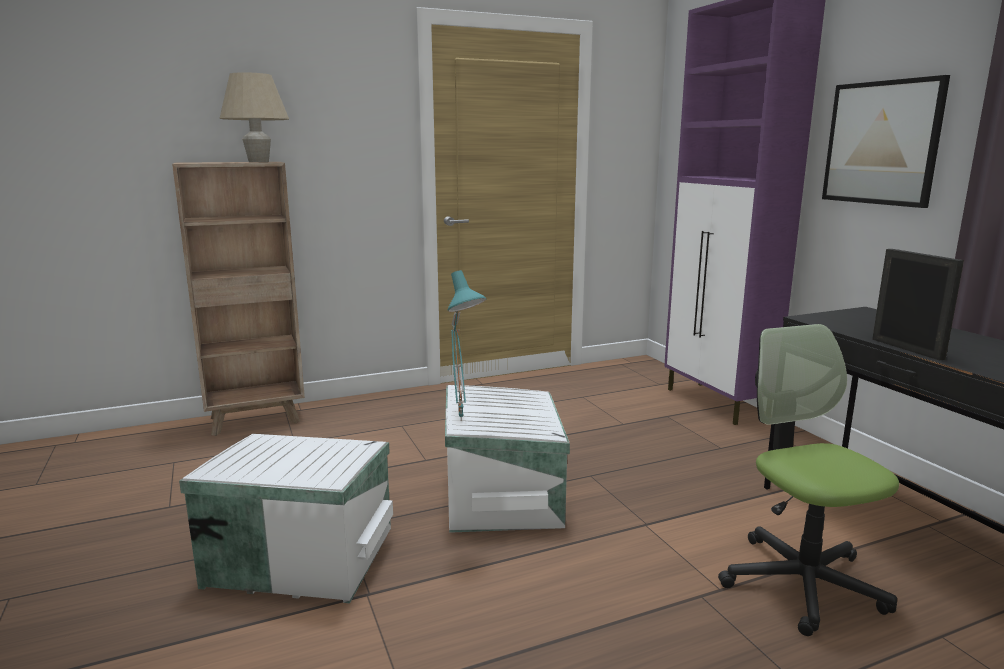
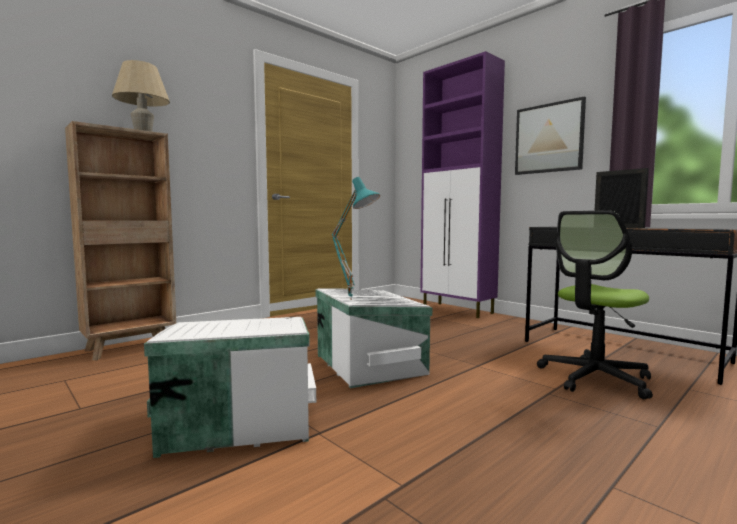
camera: 20 degrees left, 10 degrees down
office chair [718,324,899,636] -> office chair turned 90 degrees counterclockwise [537,210,653,399]

